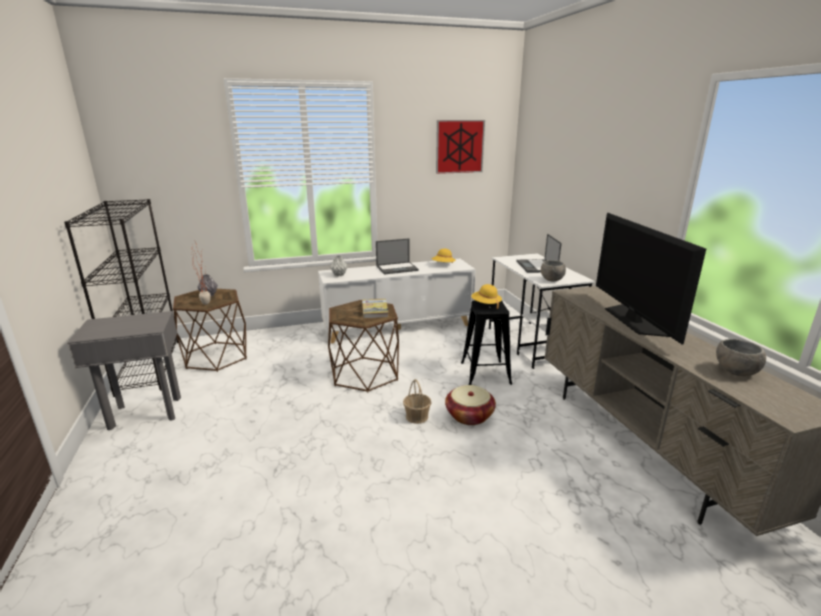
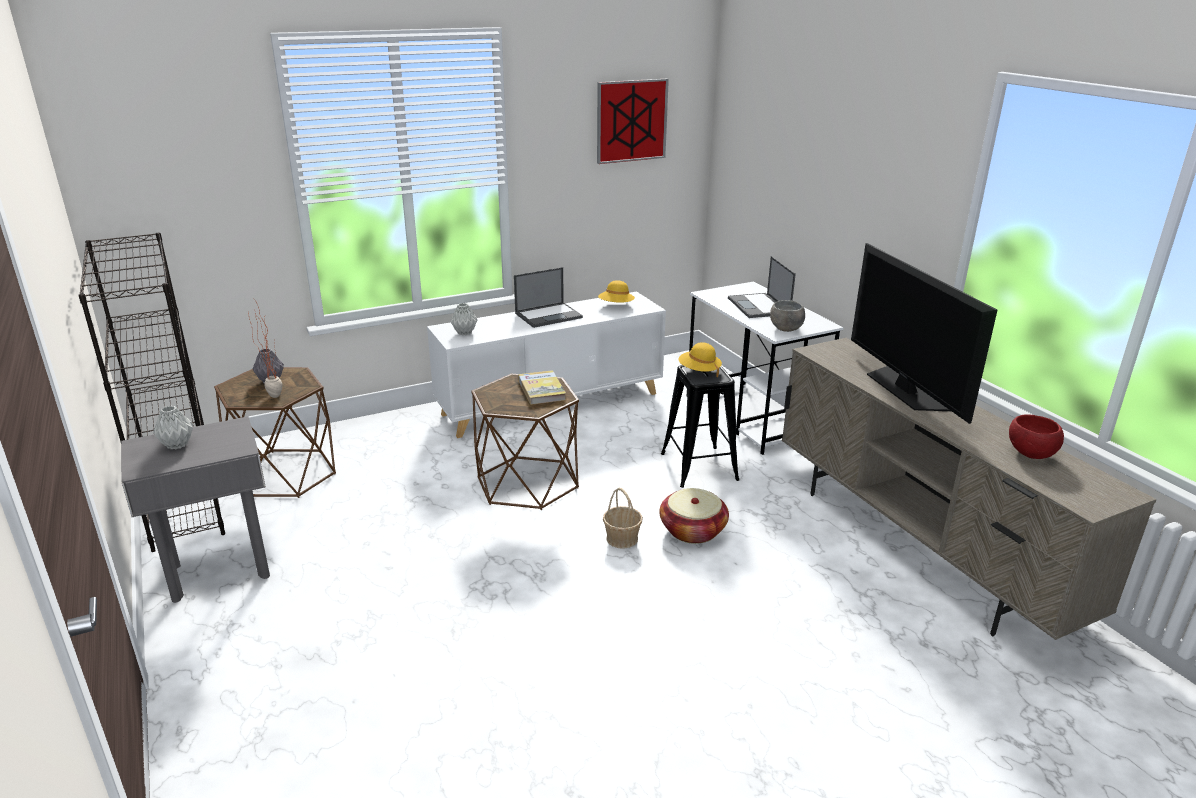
camera: 10 degrees left, 5 degrees up
grey bowl [716,339,766,376] -> red bowl [1009,414,1064,459]
none -> grey vase [153,405,193,450]

